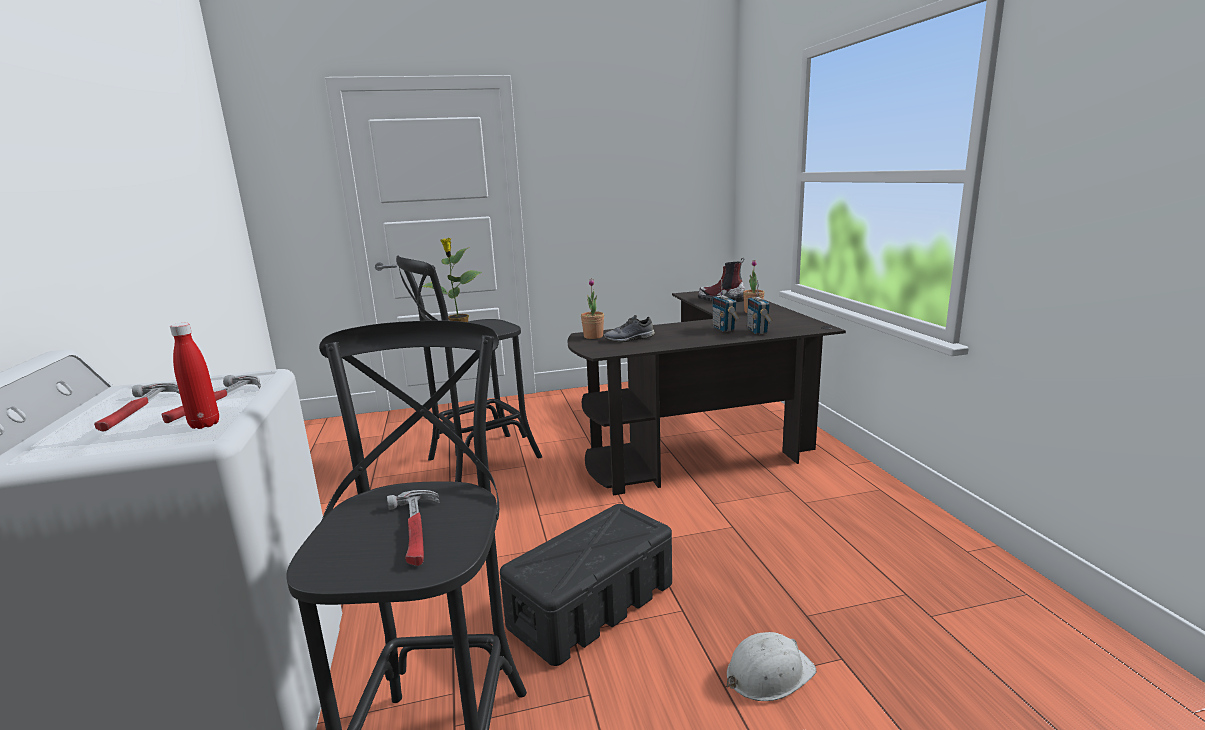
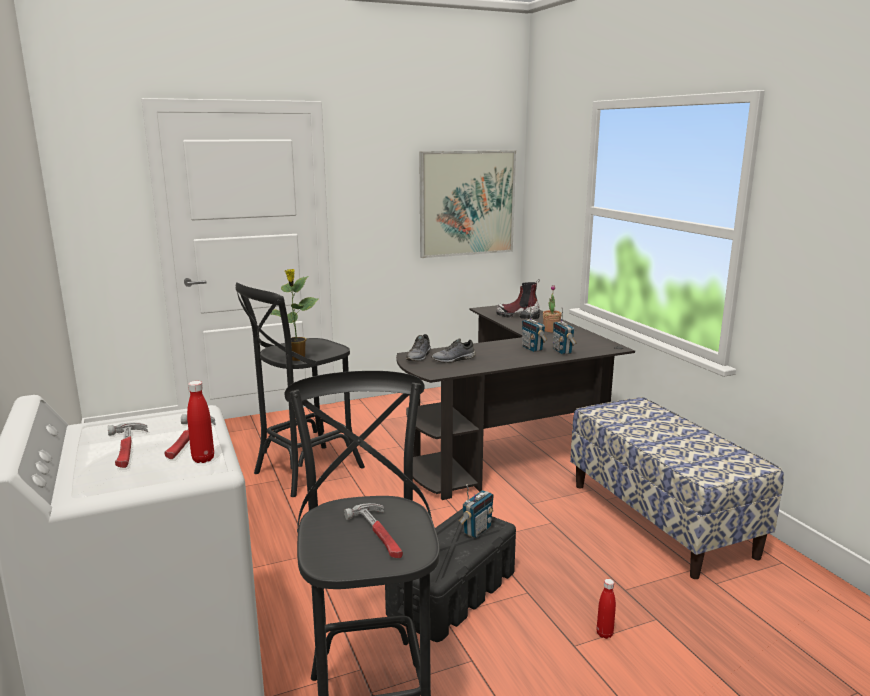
camera: 10 degrees left, 0 degrees up
potted plant [581,279,604,339] -> grey shoe [406,334,431,361]
white hard hat [727,632,817,701] -> red bottle [597,579,616,639]
none -> picture [419,150,516,258]
none -> radio [459,484,494,538]
none -> bench [570,397,784,579]

